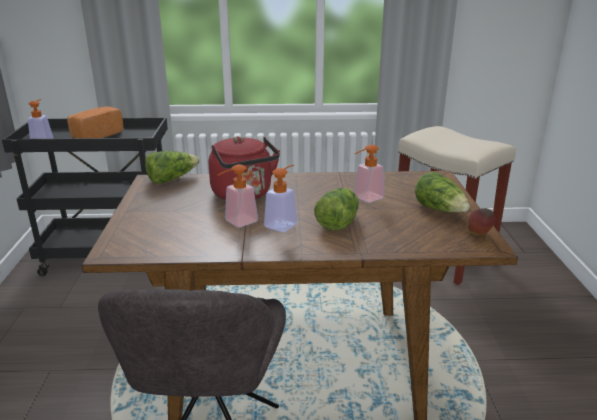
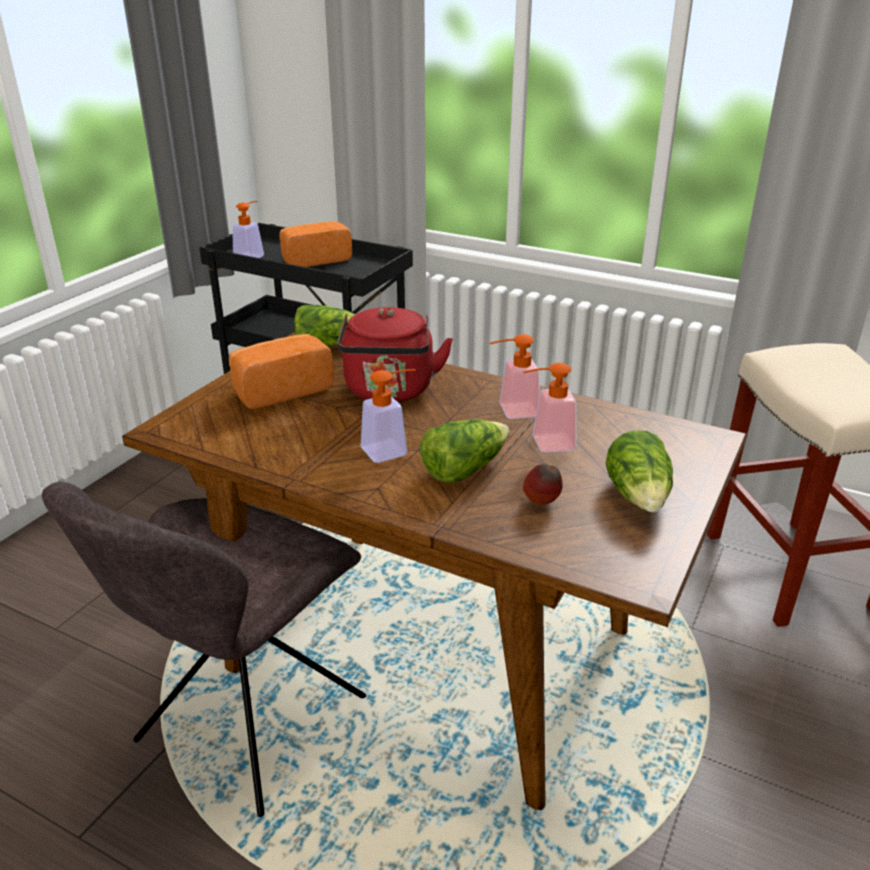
camera: 30 degrees right, 5 degrees up
soap dispenser [217,164,258,227] -> soap dispenser moved to [489,334,540,419]
apple [468,208,495,235] -> apple moved to [523,464,563,505]
none -> bread [229,334,334,409]

